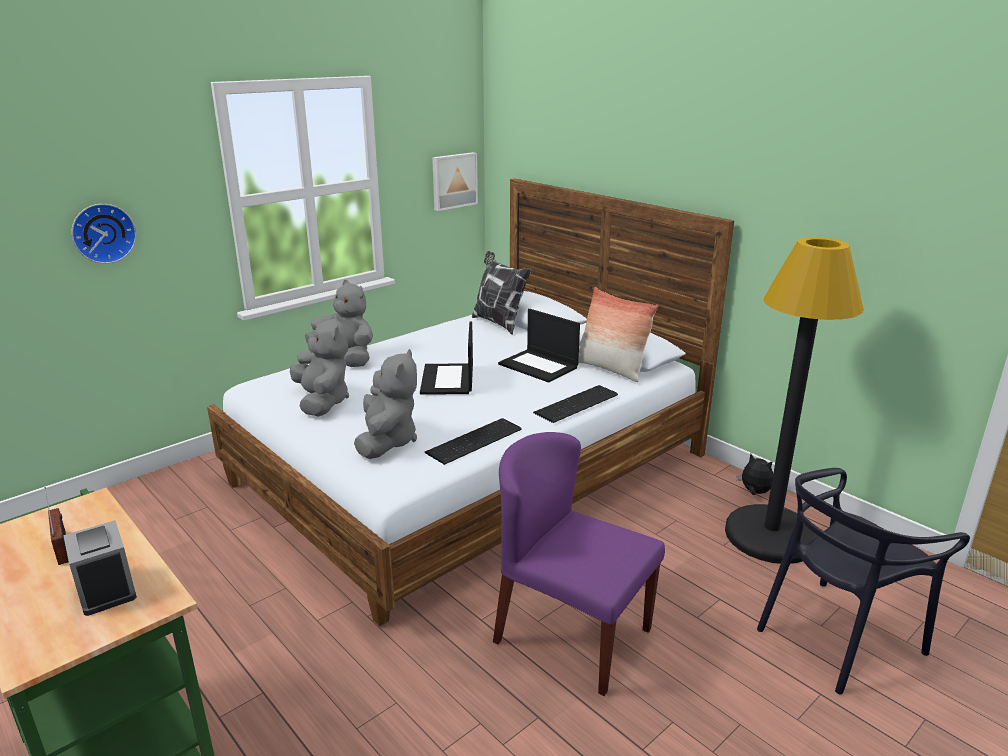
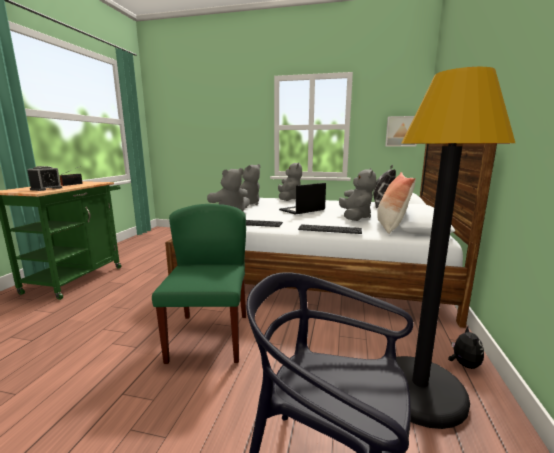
camera: 55 degrees right, 10 degrees down
wall clock [71,204,137,264] -> none
purple chair [493,432,665,696] -> green chair [152,204,246,364]
laptop [498,309,580,383] -> grey plush toy [339,168,376,221]

